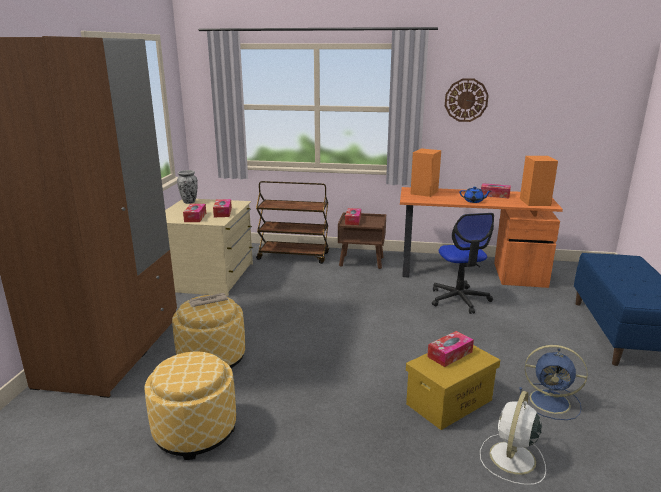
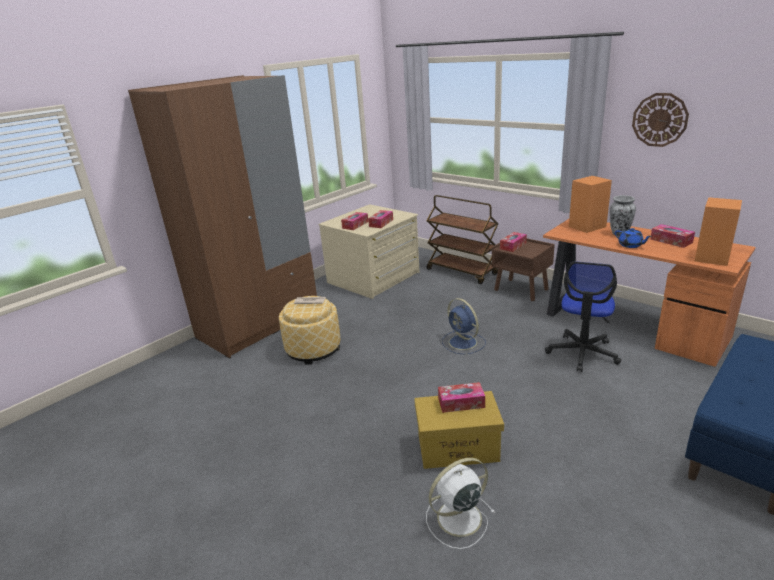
camera: 35 degrees right, 5 degrees up
ottoman [145,352,236,460] -> none
vase [177,170,198,204] -> vase moved to [610,195,636,236]
blue fan [520,345,588,420] -> blue fan moved to [442,298,486,355]

